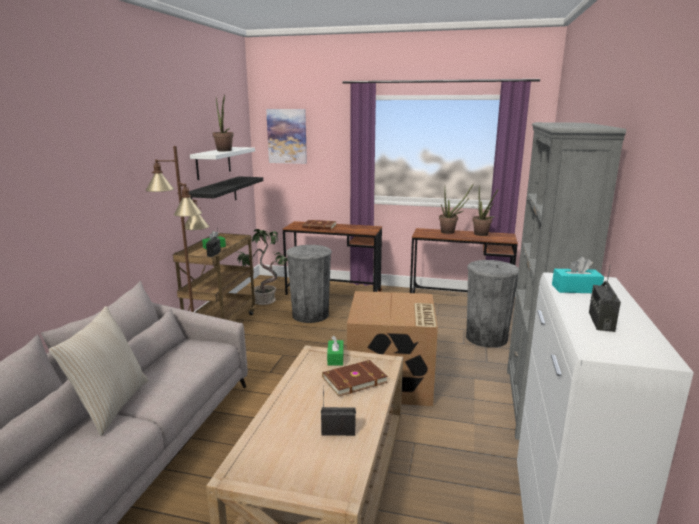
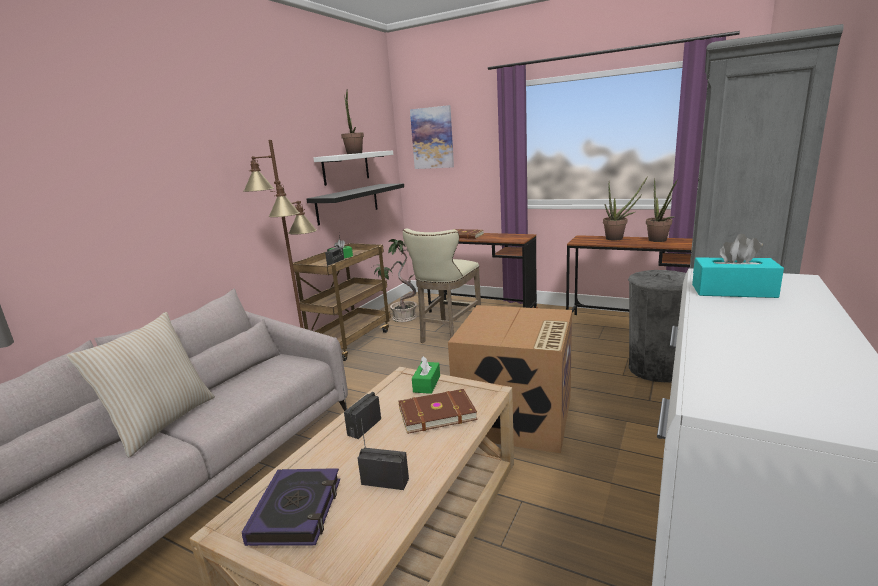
camera: 15 degrees right, 0 degrees up
grey trash can [286,245,332,323] -> beige stool [403,229,481,343]
radio [589,265,621,332] -> radio moved to [343,387,381,439]
none -> book [242,468,340,546]

